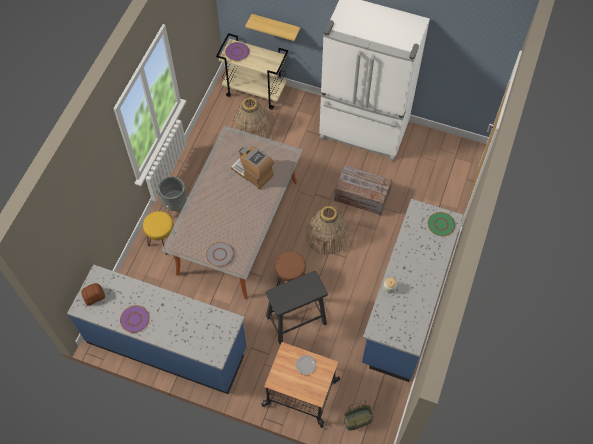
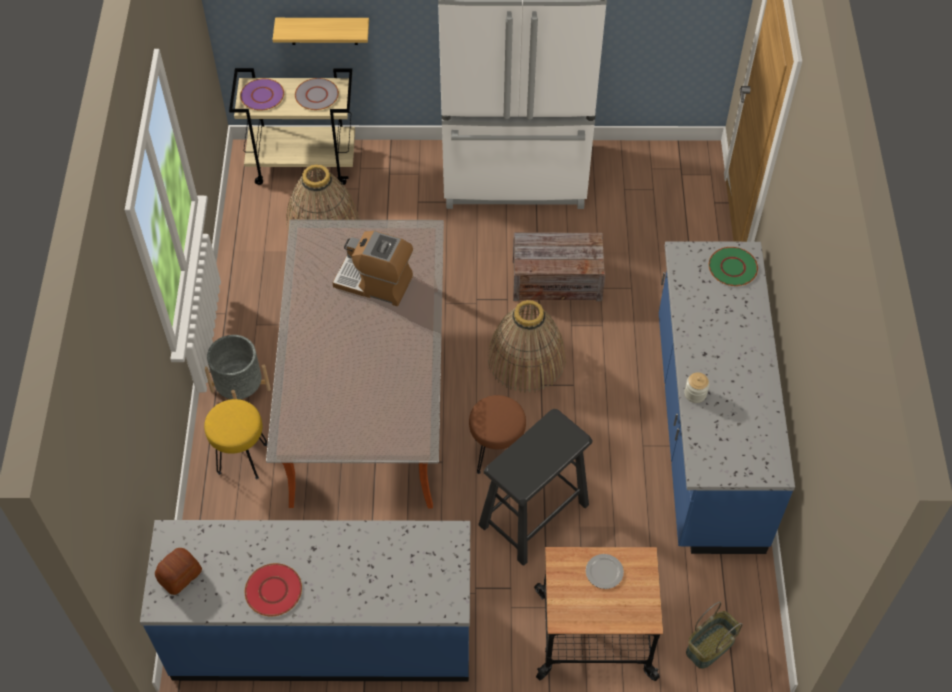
camera: 20 degrees left, 5 degrees down
purple plate [120,305,150,333] -> red plate [245,563,302,616]
grey plate [206,242,234,267] -> grey plate moved to [295,78,339,110]

